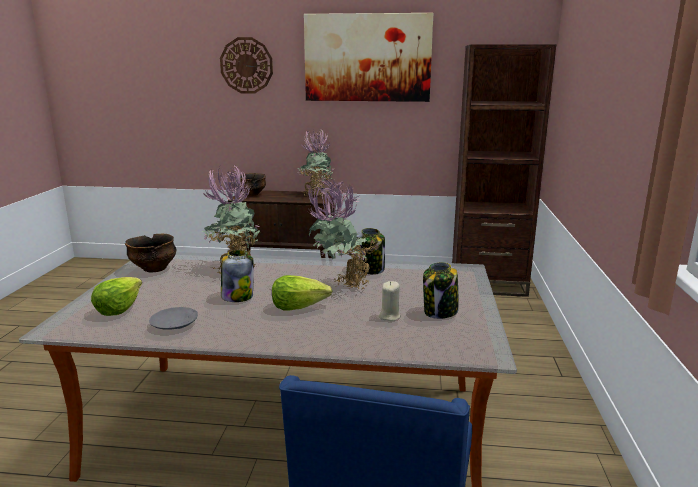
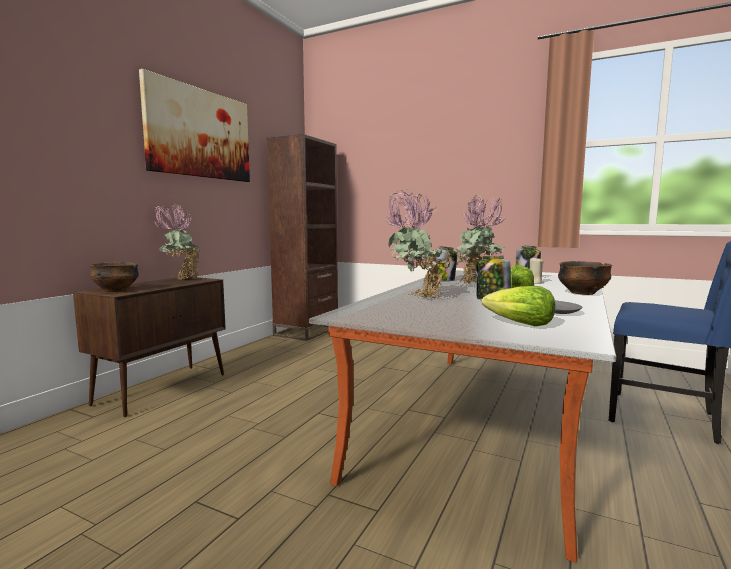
camera: 70 degrees left, 10 degrees down
bowl [125,233,176,272] -> bowl moved to [558,261,612,295]
wall clock [220,37,273,94] -> none

